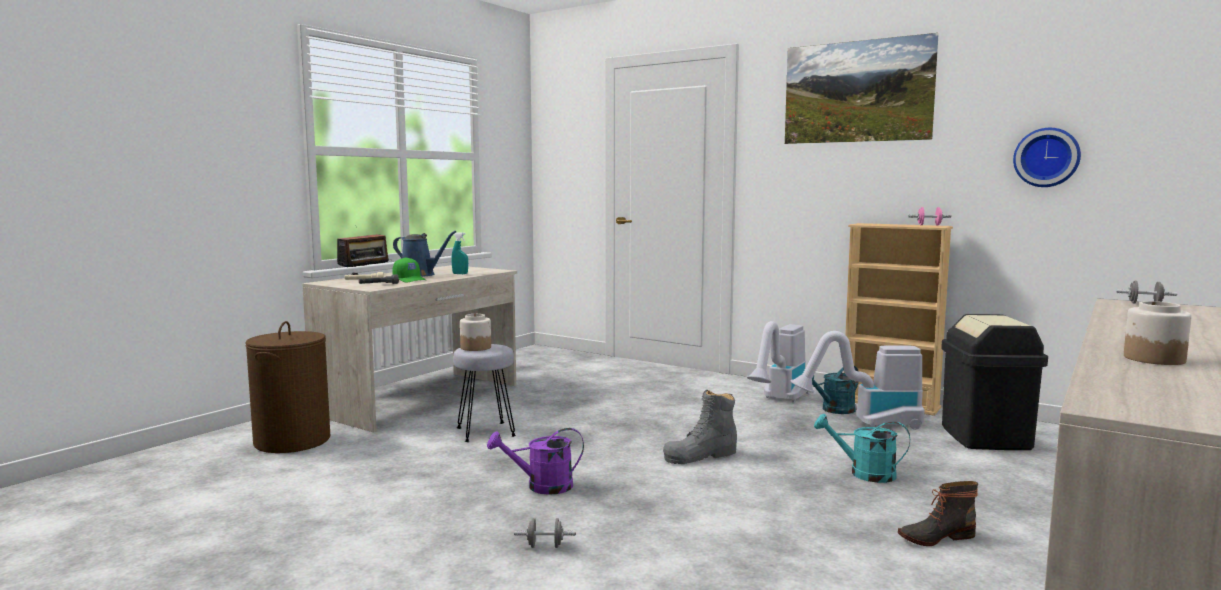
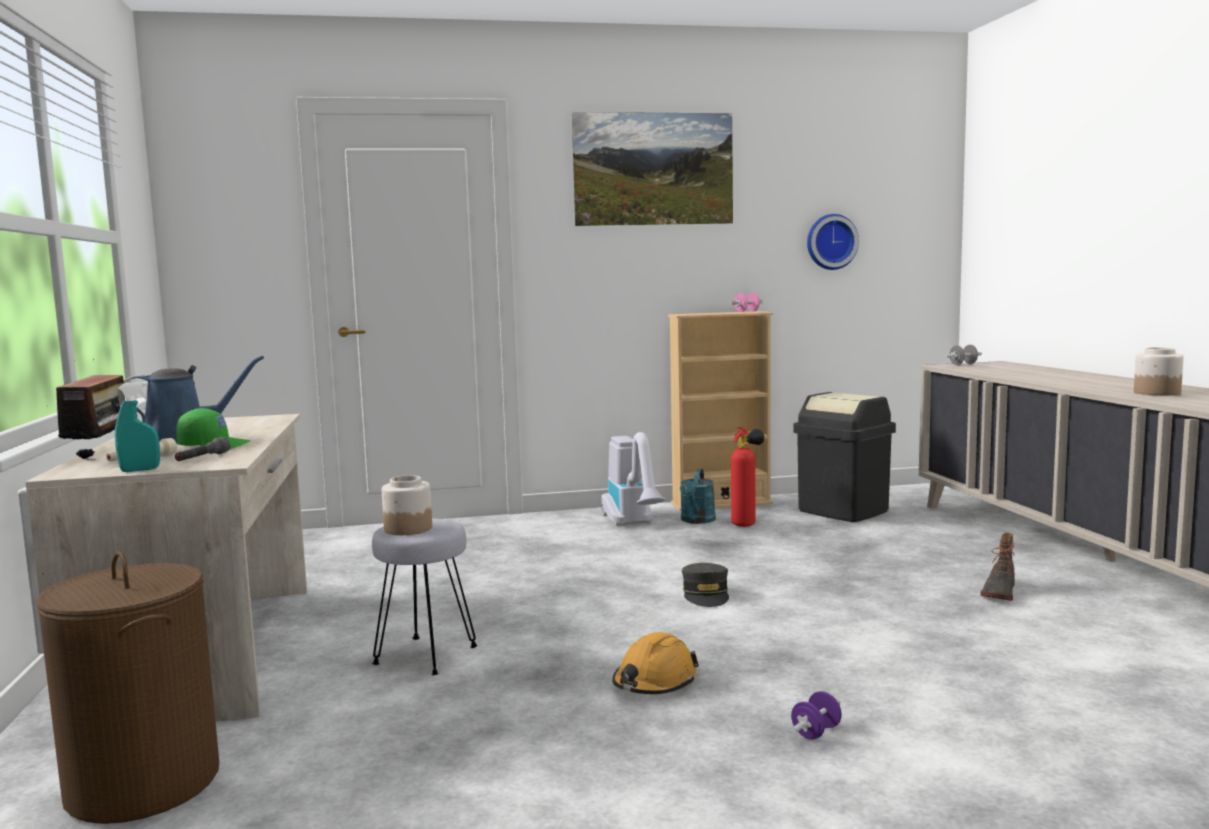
camera: 45 degrees left, 0 degrees up
turquoise spray bottle [451,232,468,274] -> turquoise spray bottle moved to [115,382,160,472]
purple watering can [487,428,584,495] -> orange hard hat [612,632,699,694]
grey dumbbell [514,518,576,548] -> purple dumbbell [791,691,842,739]
grey boot [663,390,737,464] -> grey cap [682,563,729,607]
vacuum cleaner [790,331,925,430] -> fire extinguisher [731,427,764,527]
turquoise watering can [814,414,910,483] -> none

